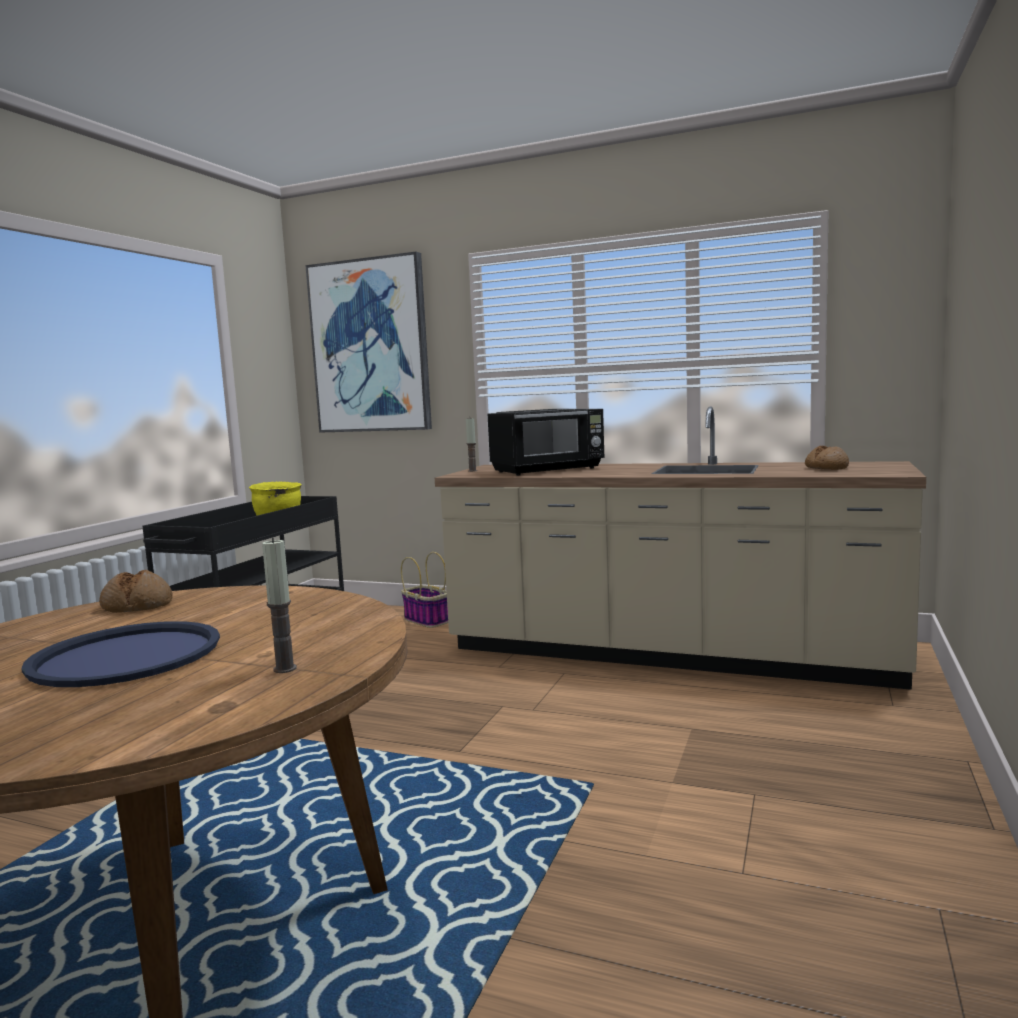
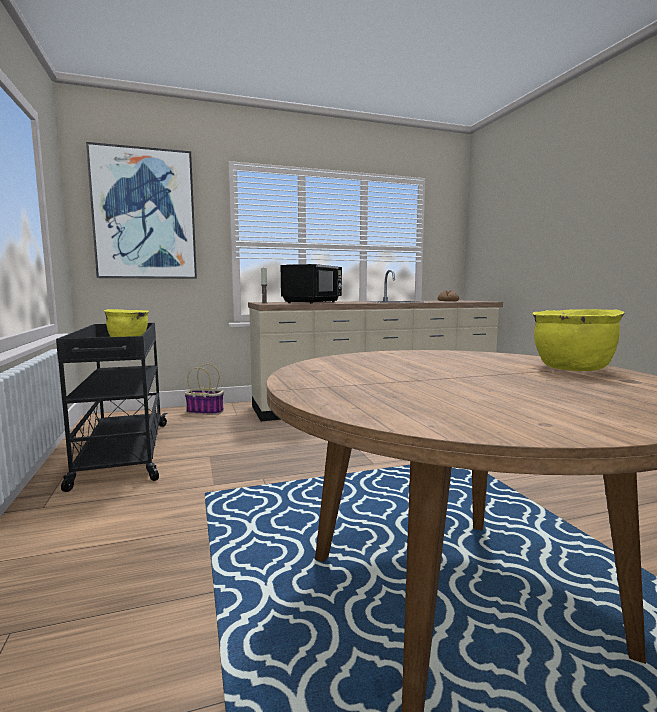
camera: 40 degrees left, 0 degrees up
blue tray [21,621,220,687] -> none
bread [99,570,173,613] -> none
candle [262,538,297,673] -> yellow cooking pot [532,309,625,371]

